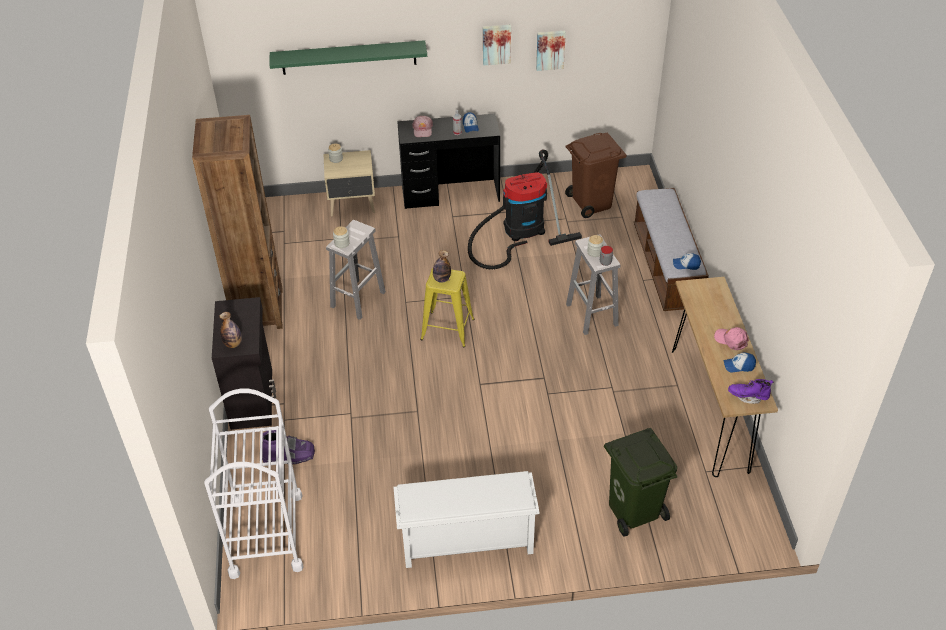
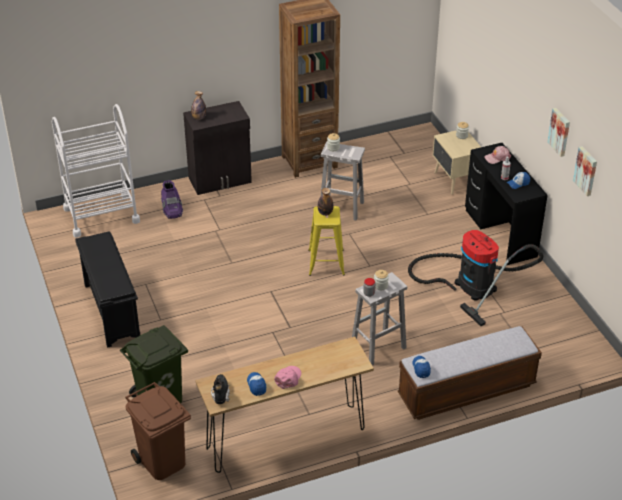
camera: 75 degrees right, 5 degrees down
green shelf [269,40,427,75] -> none
white shoe rack [393,471,540,568] -> black shoe rack [75,231,140,348]
brown trash can [565,133,627,218] -> brown trash can moved to [125,382,191,480]
purple boot [728,379,773,404] -> black boot [211,374,230,404]

